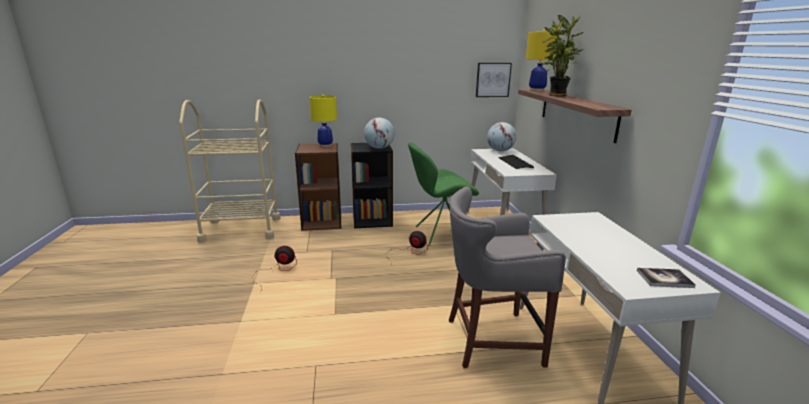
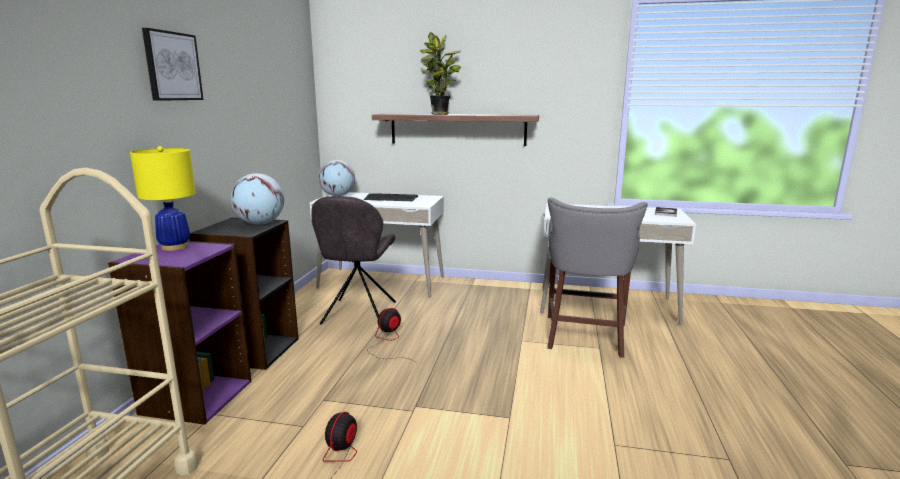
camera: 70 degrees left, 5 degrees down
brown bookcase [295,143,341,231] -> purple bookcase [108,241,251,425]
green chair [408,142,479,246] -> grey chair [311,196,396,325]
picture [476,63,512,97] -> picture moved to [142,28,203,101]
yellow table lamp [526,30,557,92] -> none

